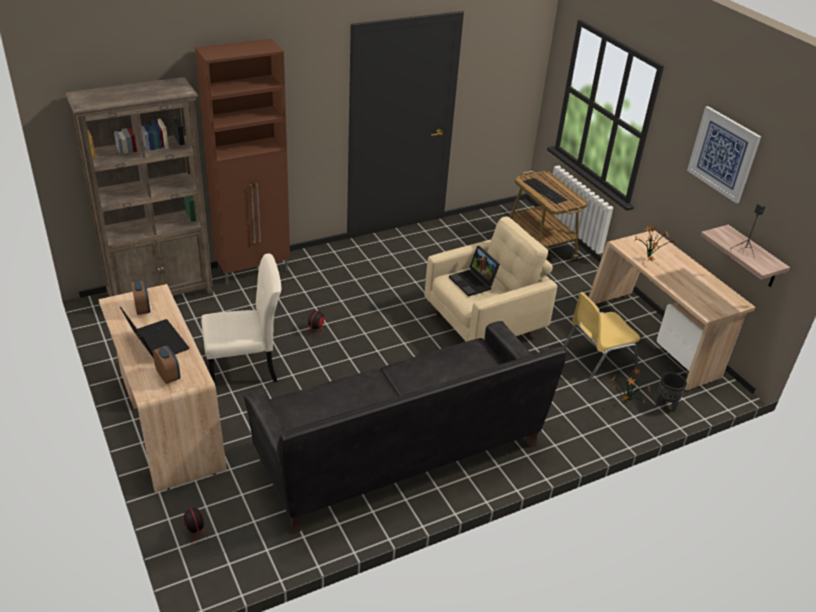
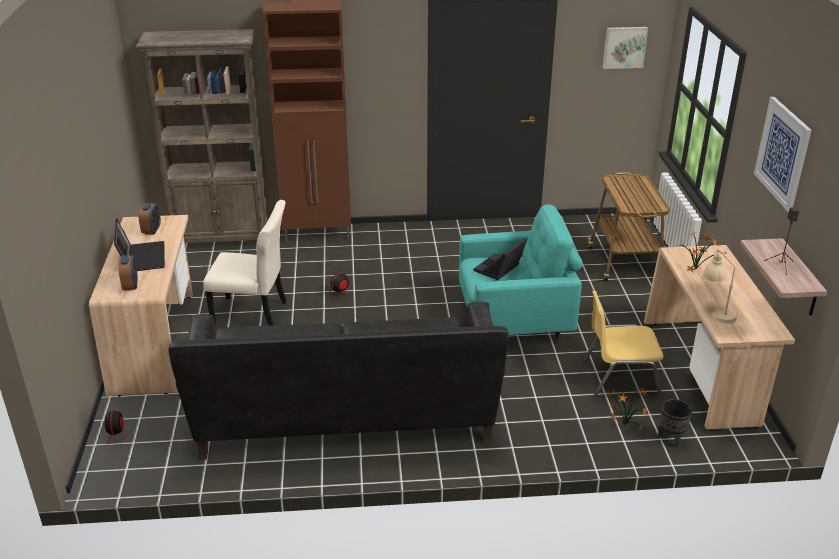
camera: 25 degrees right, 5 degrees down
beige armchair [425,216,558,342] -> turquoise armchair [459,204,582,339]
laptop [449,246,500,297] -> laptop turned 45 degrees clockwise [474,238,527,280]
keyboard [523,178,567,204] -> none
none -> picture [602,27,648,69]
none -> beige table lamp [702,248,737,324]

